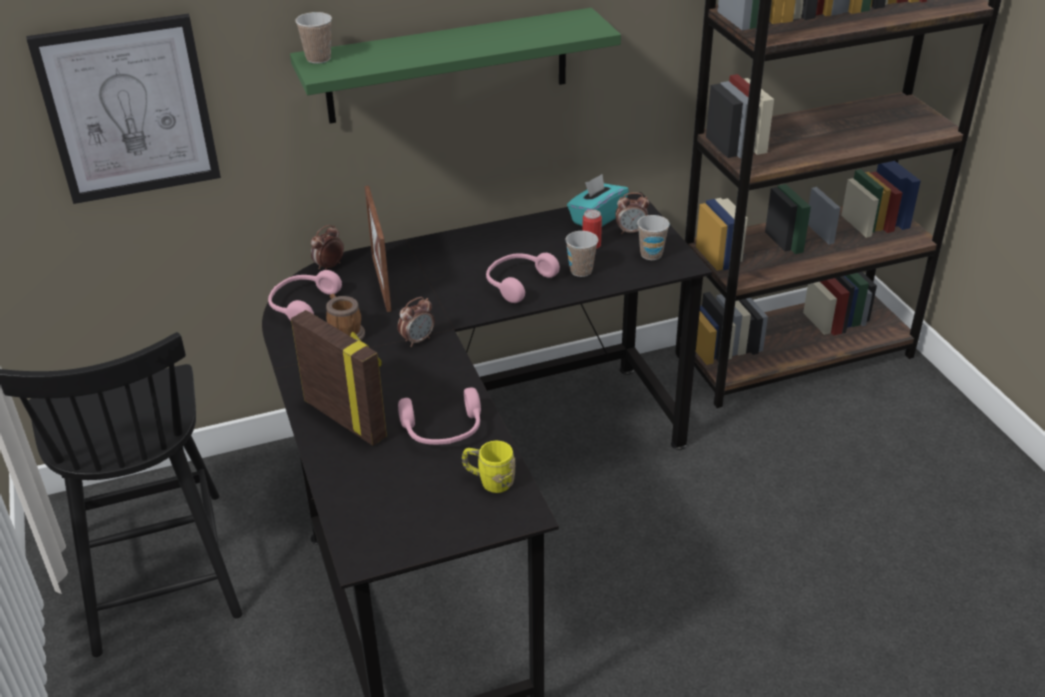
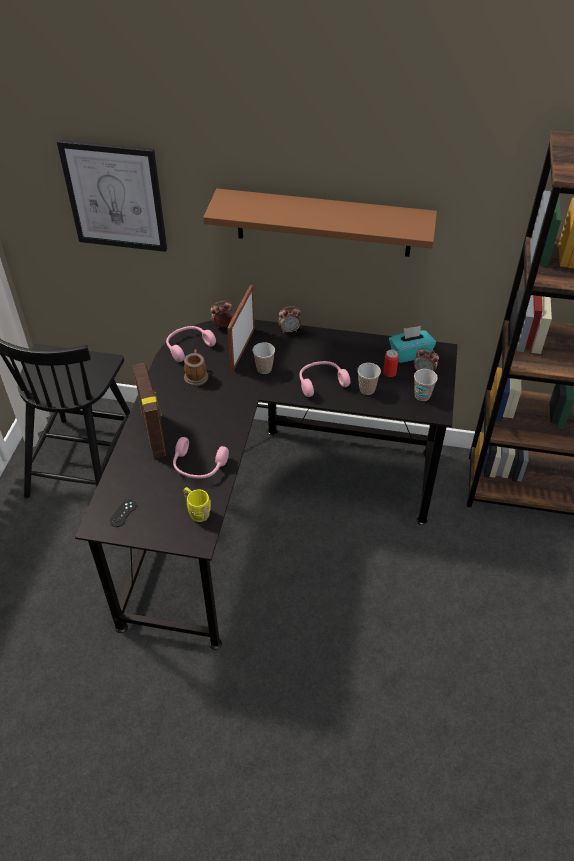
camera: 30 degrees right, 10 degrees up
green shelf [290,8,621,123] -> brown shelf [203,188,437,257]
cup [295,12,332,64] -> cup moved to [252,342,275,374]
alarm clock [398,297,435,347] -> alarm clock moved to [278,306,301,333]
none -> black game controller [109,499,136,527]

